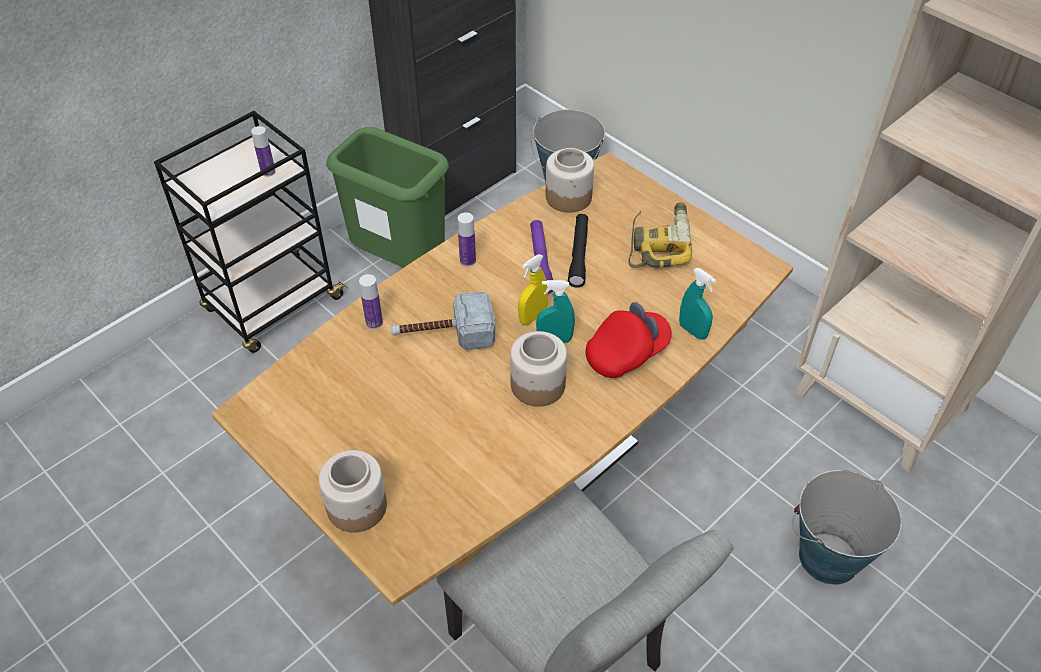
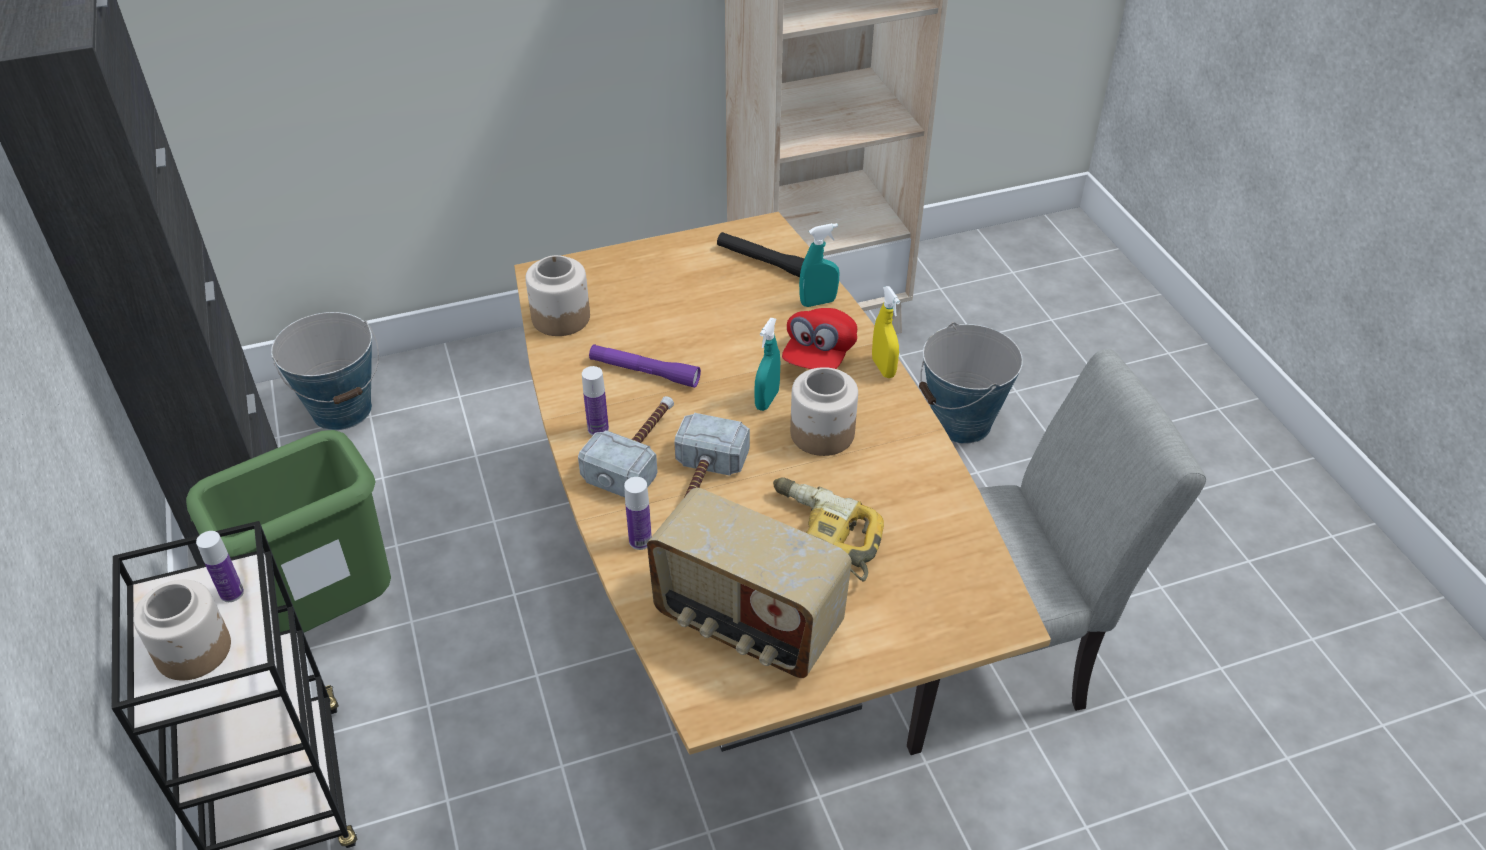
camera: 65 degrees left, 5 degrees down
jar [319,450,387,533] -> jar moved to [133,580,231,681]
yellow spray bottle [518,254,548,325] -> yellow spray bottle moved to [872,286,900,378]
black flashlight [568,214,588,288] -> black flashlight moved to [717,232,804,277]
red cap [586,302,672,378] -> red cap turned 150 degrees counterclockwise [782,308,857,369]
power drill [629,202,692,268] -> power drill moved to [773,477,884,582]
none -> hammer [578,396,674,497]
none -> radio [647,488,852,678]

